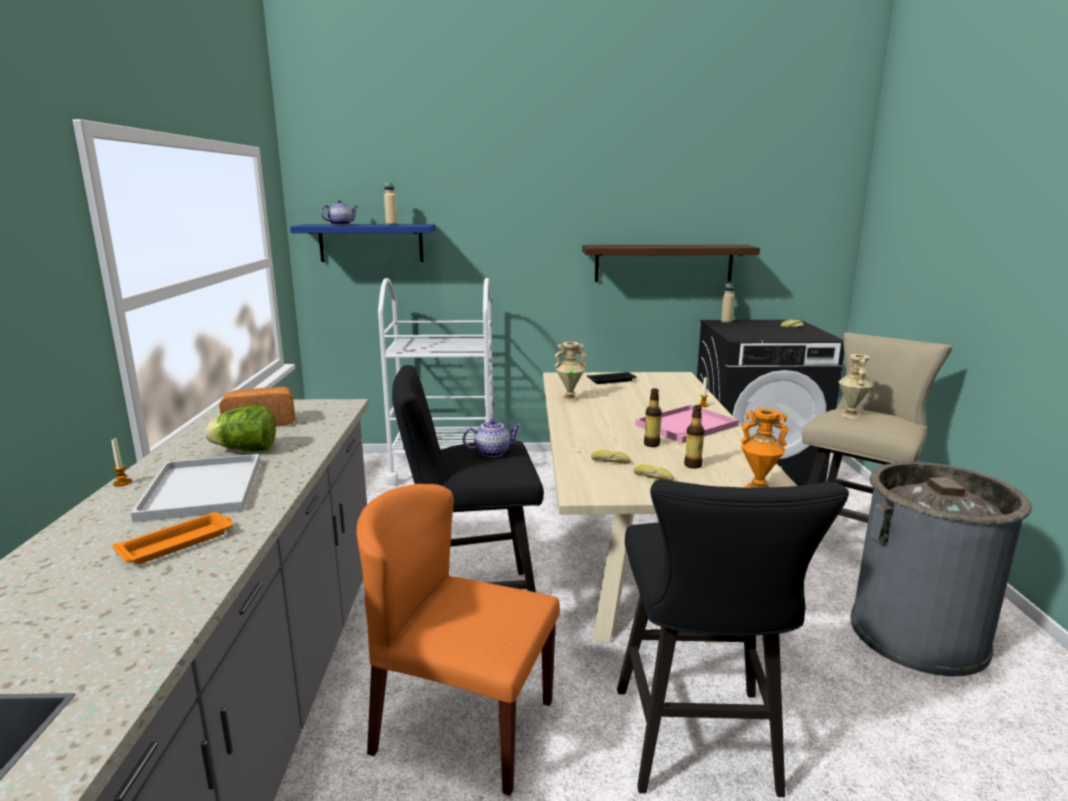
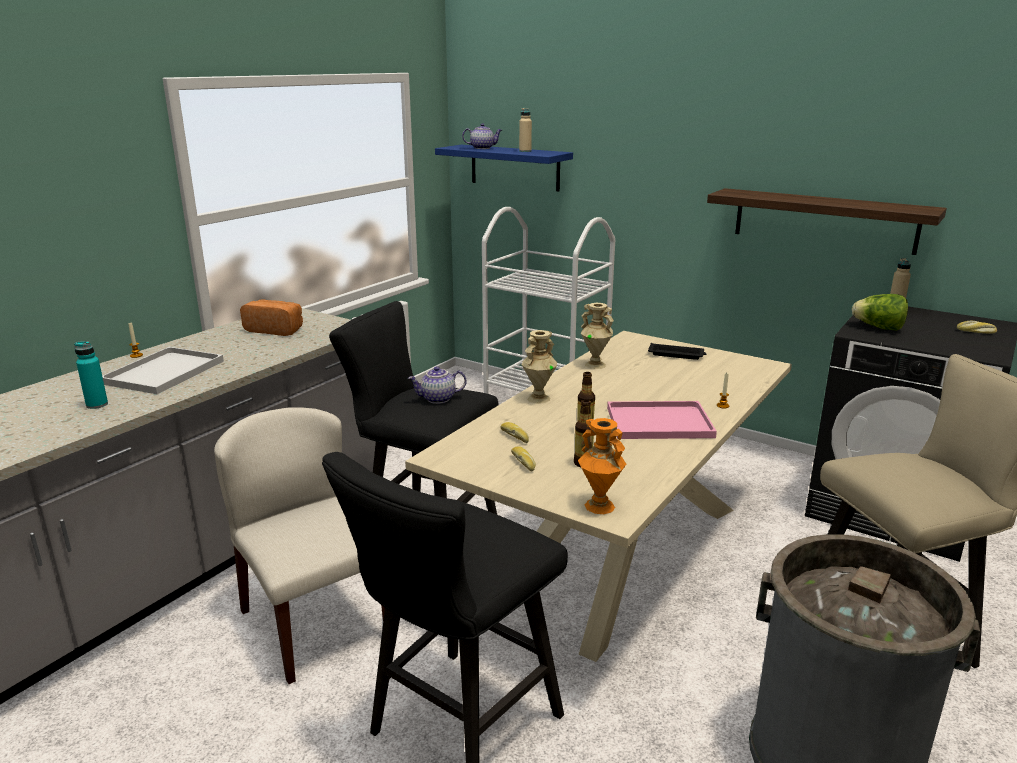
camera: 35 degrees right, 5 degrees up
orange tray [112,512,233,564] -> turquoise bottle [74,341,108,409]
lettuce [205,405,276,451] -> lettuce moved to [852,294,908,331]
orange chair [356,484,560,796] -> beige chair [214,407,385,684]
teapot [463,419,521,457] -> teapot turned 150 degrees clockwise [408,366,467,404]
beige vase [838,354,874,419] -> beige vase moved to [522,330,557,404]

